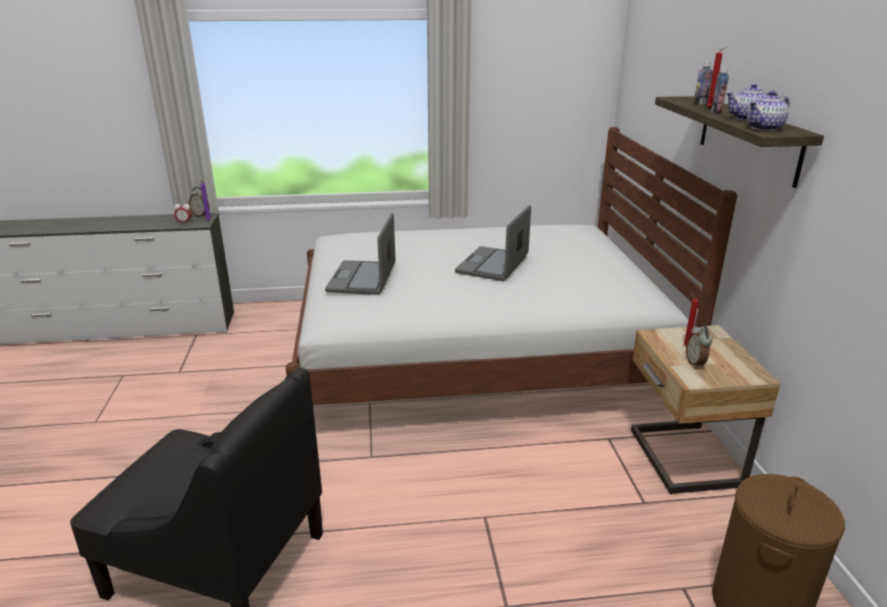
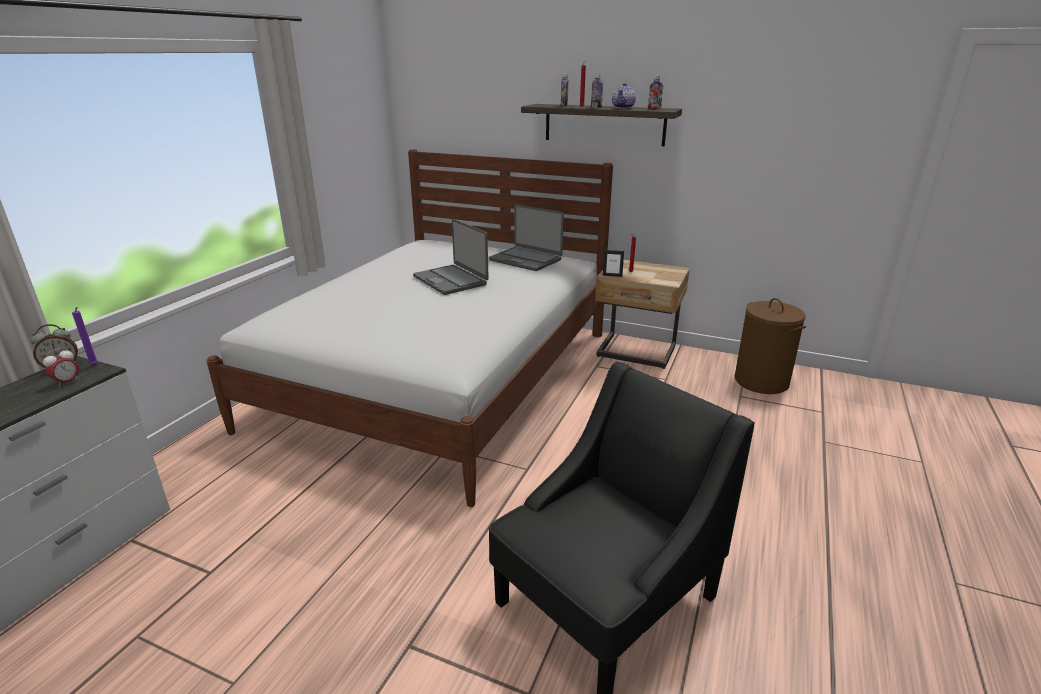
camera: 60 degrees left, 0 degrees up
laptop [325,213,395,295] -> laptop moved to [489,204,564,271]
alarm clock [686,324,712,369] -> none
teapot [747,91,790,131] -> bottle [648,75,663,110]
none -> picture frame [603,250,624,277]

